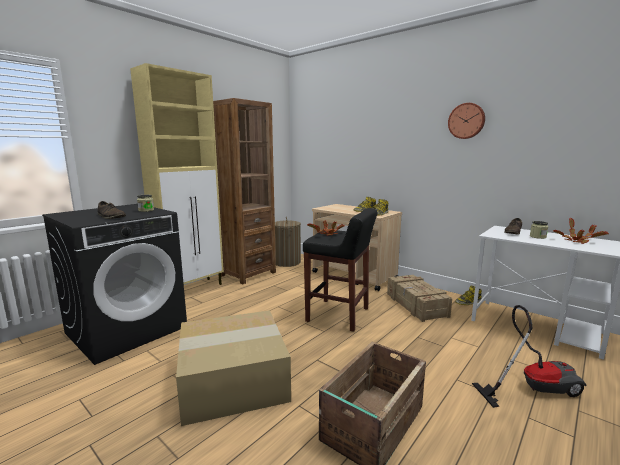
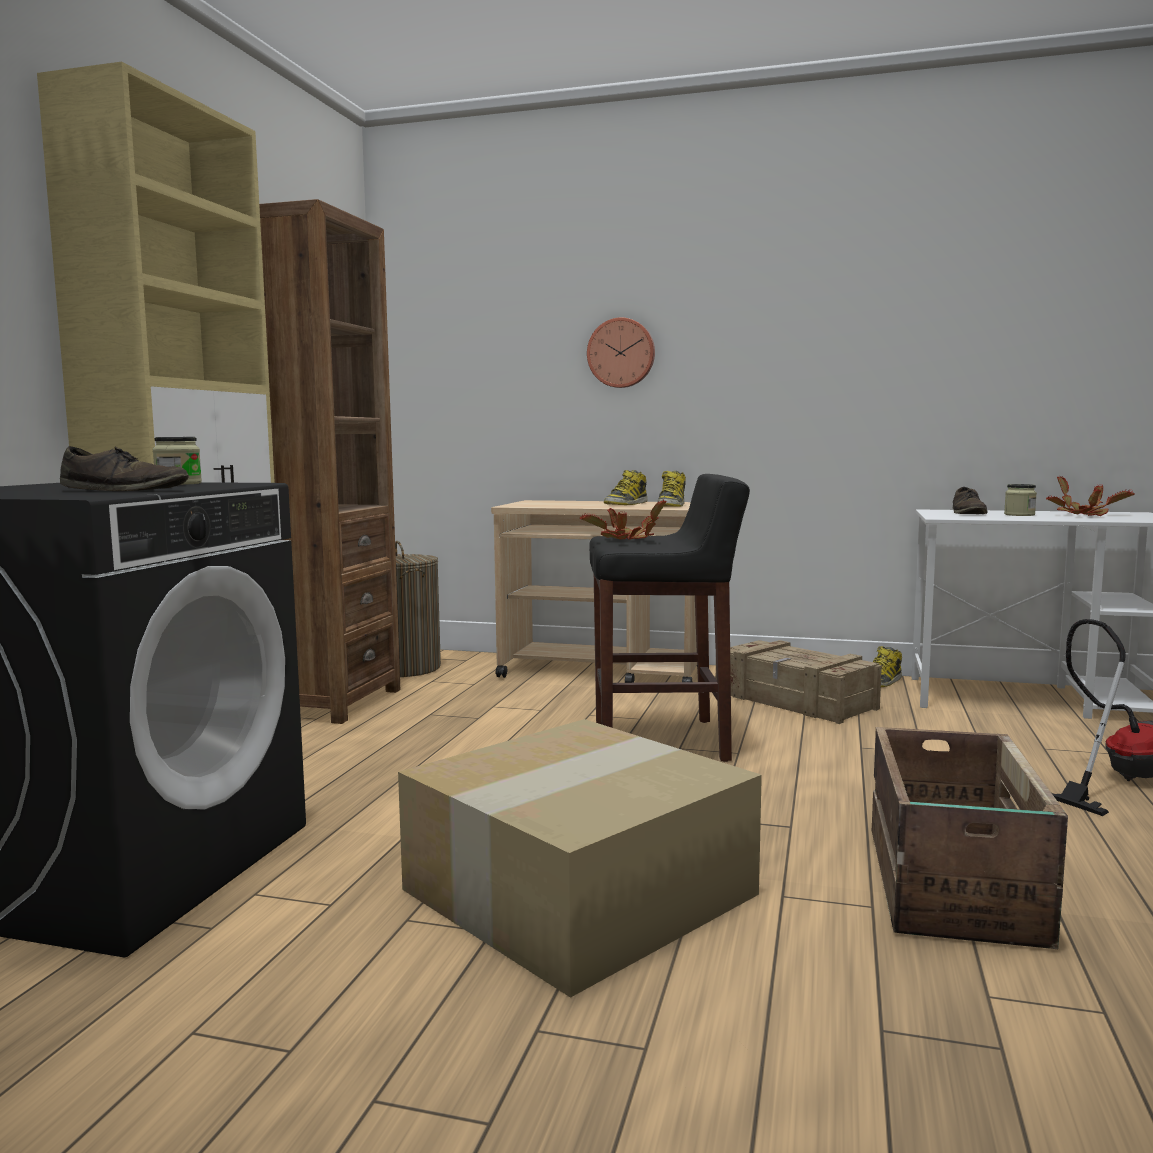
camera: 25 degrees left, 5 degrees down
wall clock [448,103,485,139] -> wall clock moved to [587,317,655,388]

